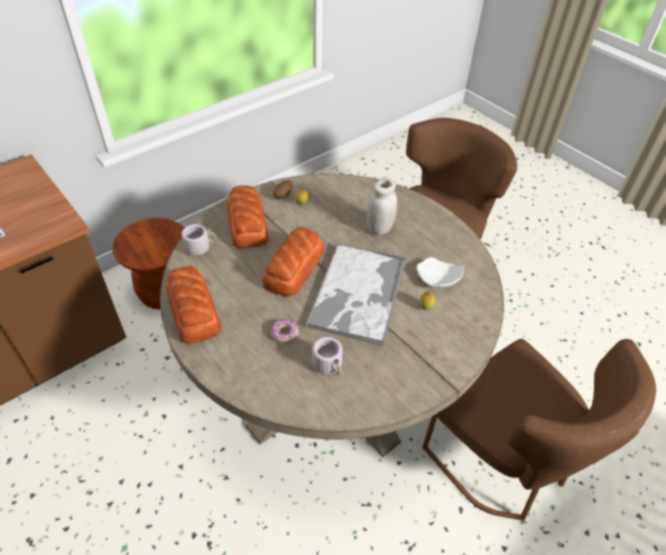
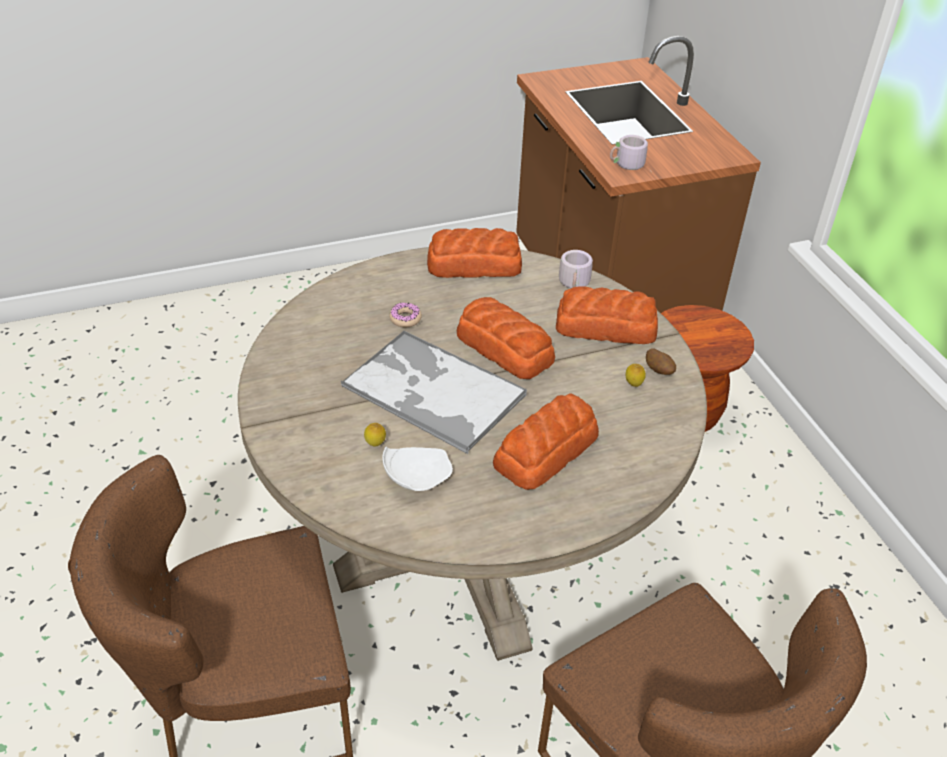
camera: 110 degrees right, 5 degrees down
grey mug [312,337,342,375] -> grey mug moved to [610,135,651,171]
white jar [367,178,397,236] -> bread [493,393,599,490]

